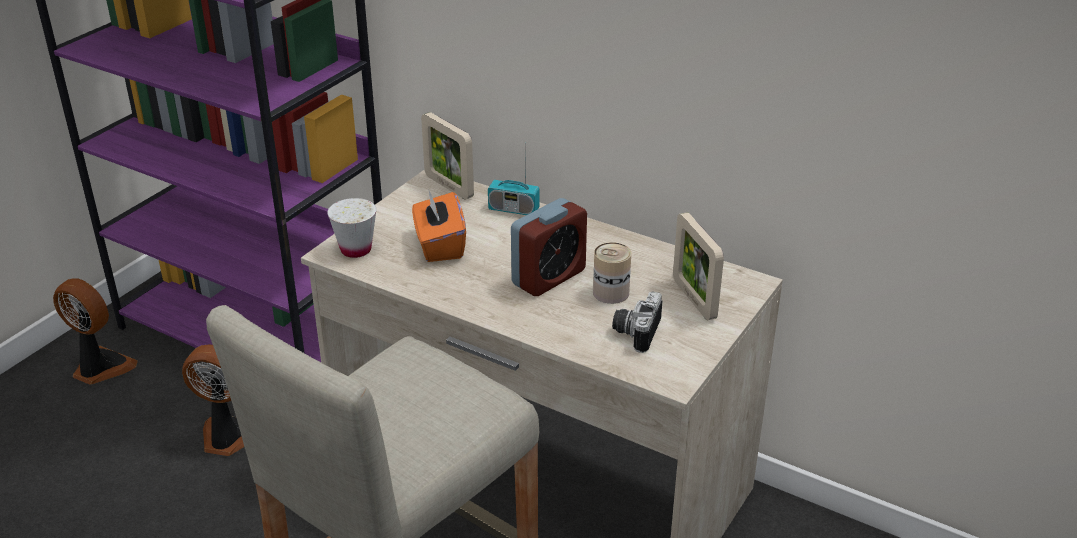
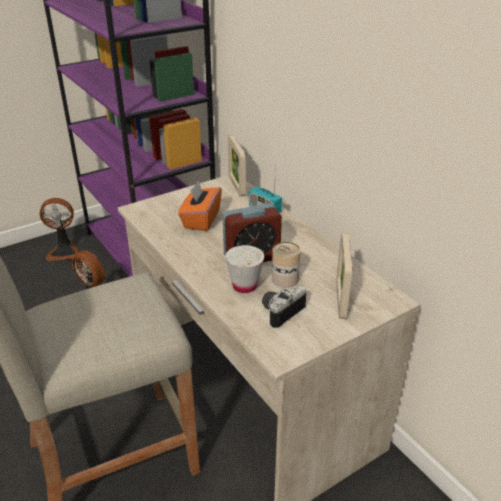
camera: 25 degrees right, 0 degrees up
fan [53,278,138,385] -> fan turned 120 degrees clockwise [40,198,80,261]
white cup [327,198,376,258] -> white cup moved to [225,245,264,293]

